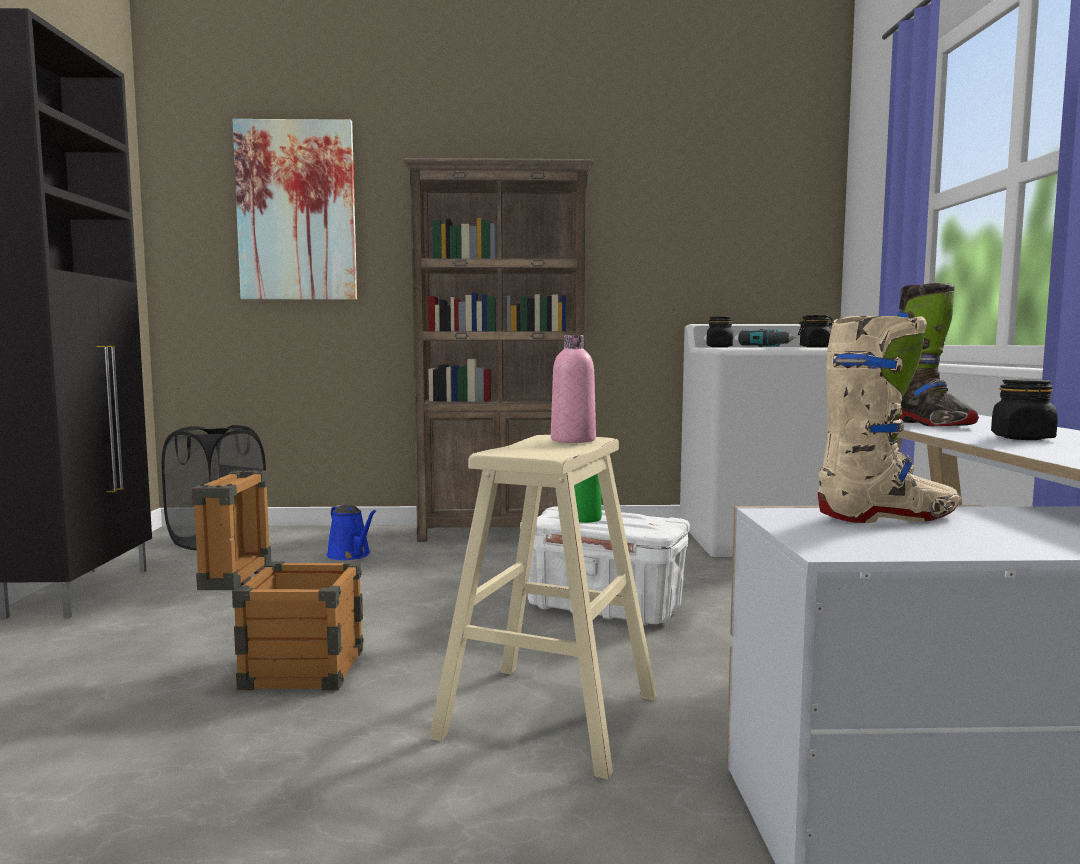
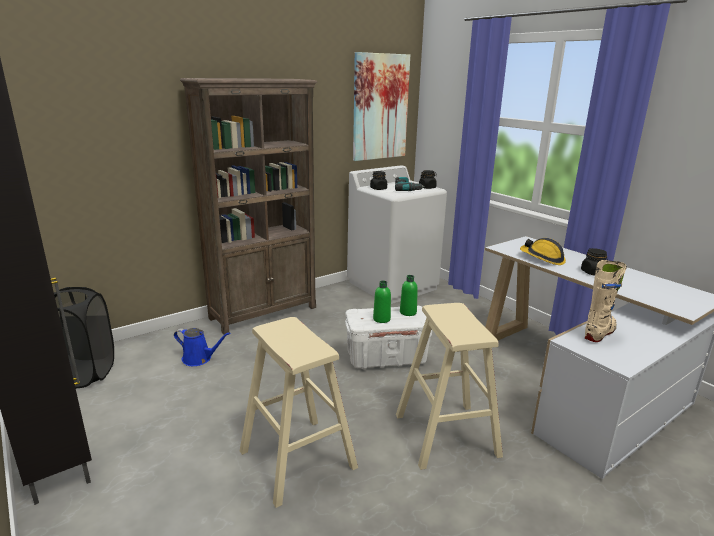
camera: 35 degrees left, 15 degrees up
crate [192,470,364,690] -> beige stool [240,317,358,508]
picture [233,119,357,300] -> picture moved to [353,52,410,161]
pink bottle [551,335,596,443] -> none
black boot [896,283,979,426] -> hard hat [520,238,566,265]
none -> green bottle [400,275,418,316]

